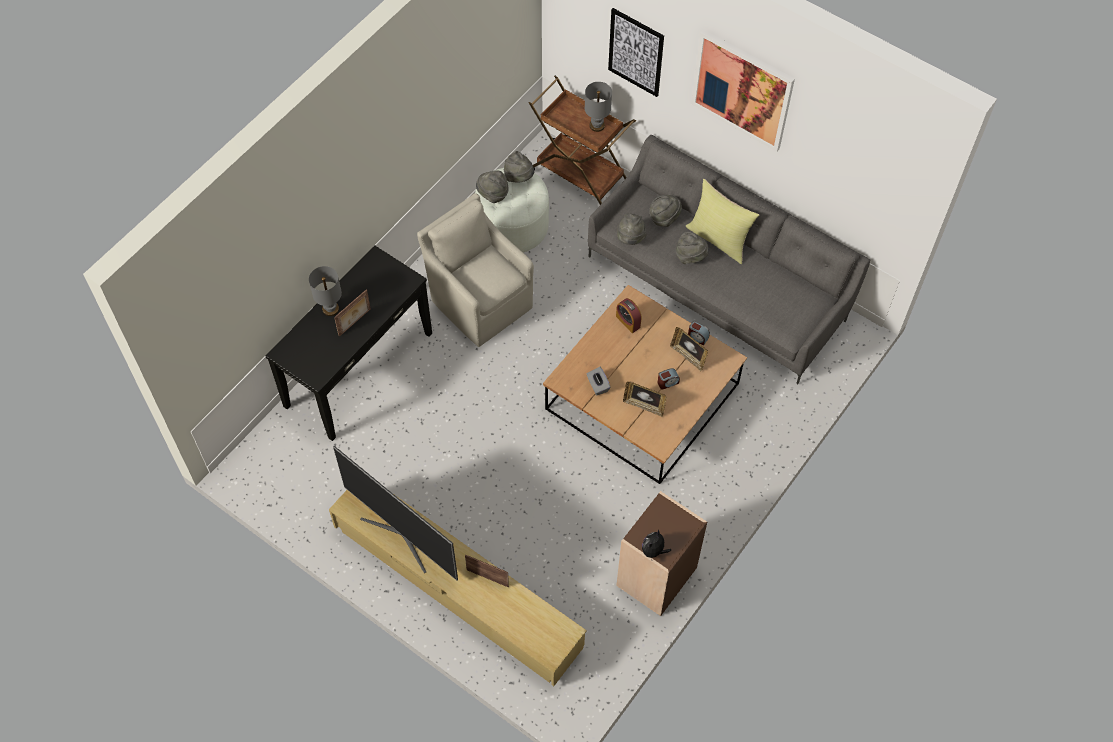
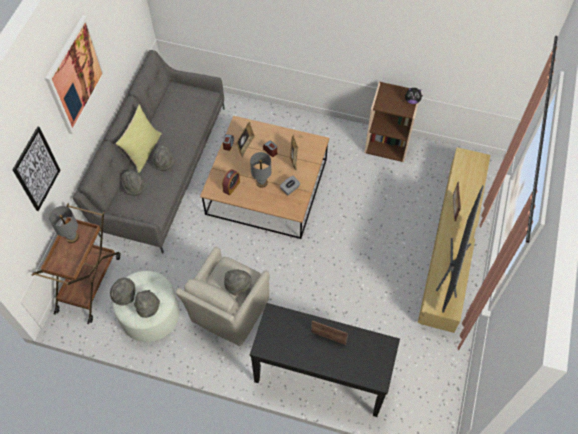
camera: 110 degrees left, 0 degrees up
grey table lamp [309,266,342,316] -> grey table lamp moved to [250,152,272,188]
grey hat [617,213,647,245] -> grey hat moved to [224,269,252,295]

